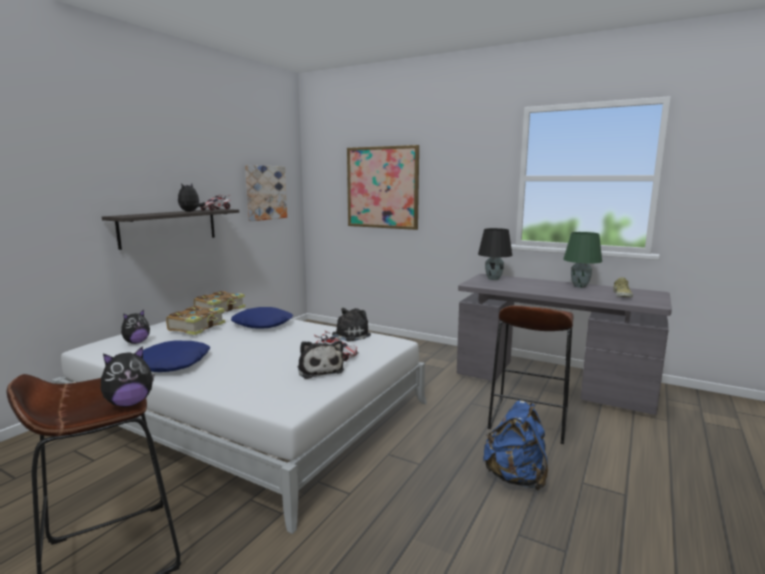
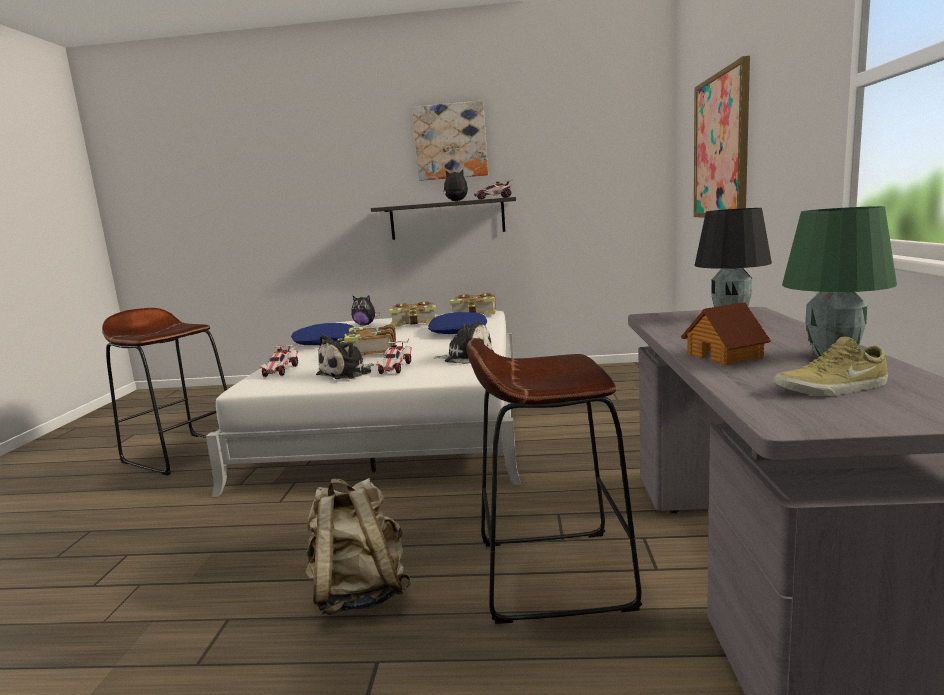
camera: 65 degrees right, 0 degrees up
plush toy [101,346,154,407] -> none
picture [245,165,287,221] -> picture moved to [412,101,488,181]
blue backpack [483,400,548,491] -> beige backpack [306,478,411,615]
none -> toy car [260,342,298,377]
none -> book [337,324,396,356]
none -> toy house [681,302,771,365]

